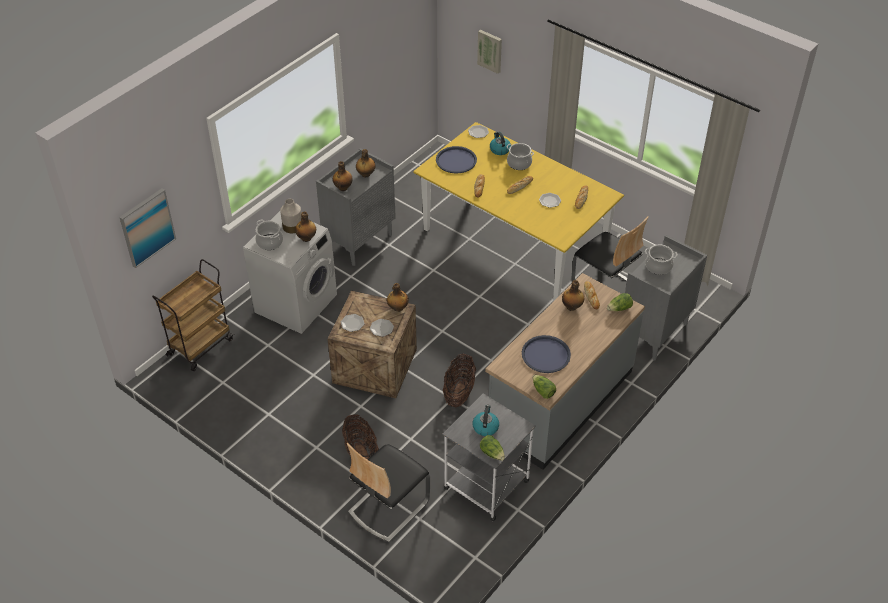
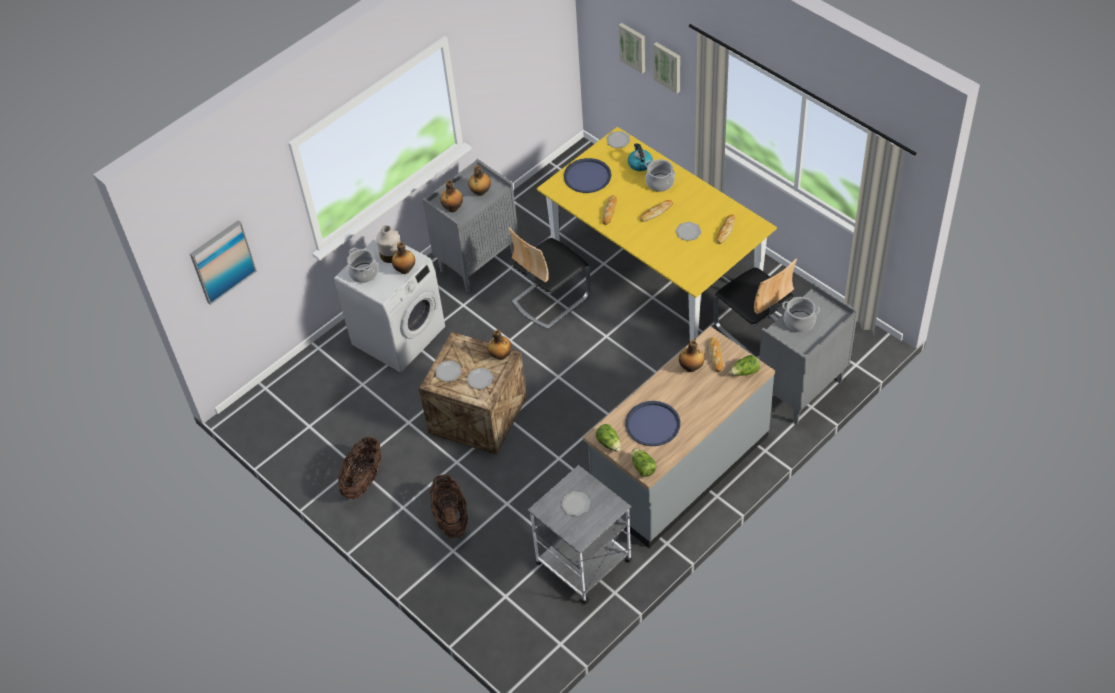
camera: 10 degrees right, 5 degrees up
brown cart [152,259,234,371] -> none
chair [347,443,430,542] -> chair moved to [508,227,590,330]
basket [443,354,476,407] -> basket moved to [338,437,381,499]
kettle [473,405,499,436] -> plate [561,491,590,516]
lettuce [480,435,505,461] -> lettuce moved to [596,424,621,452]
none -> picture [653,42,680,94]

